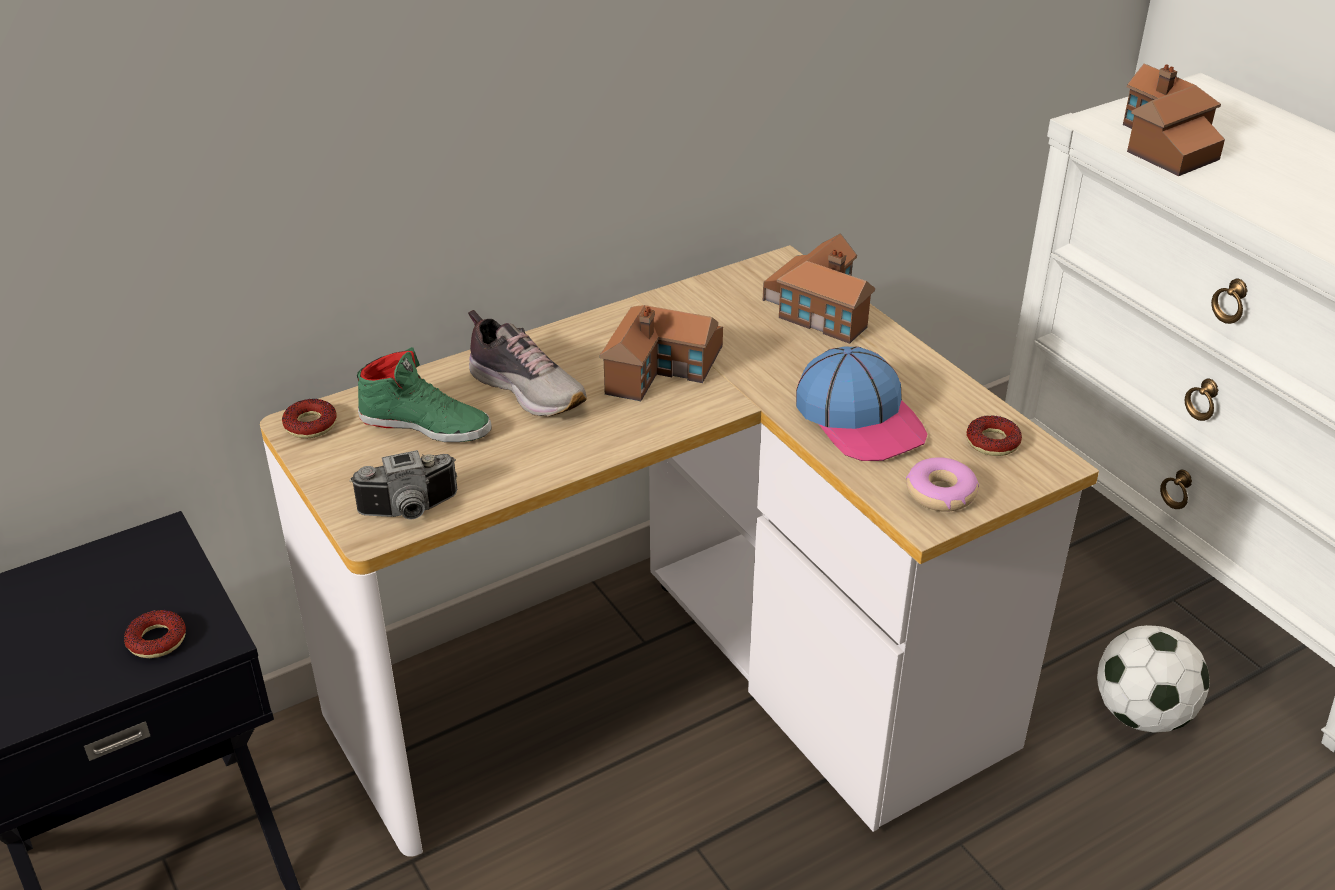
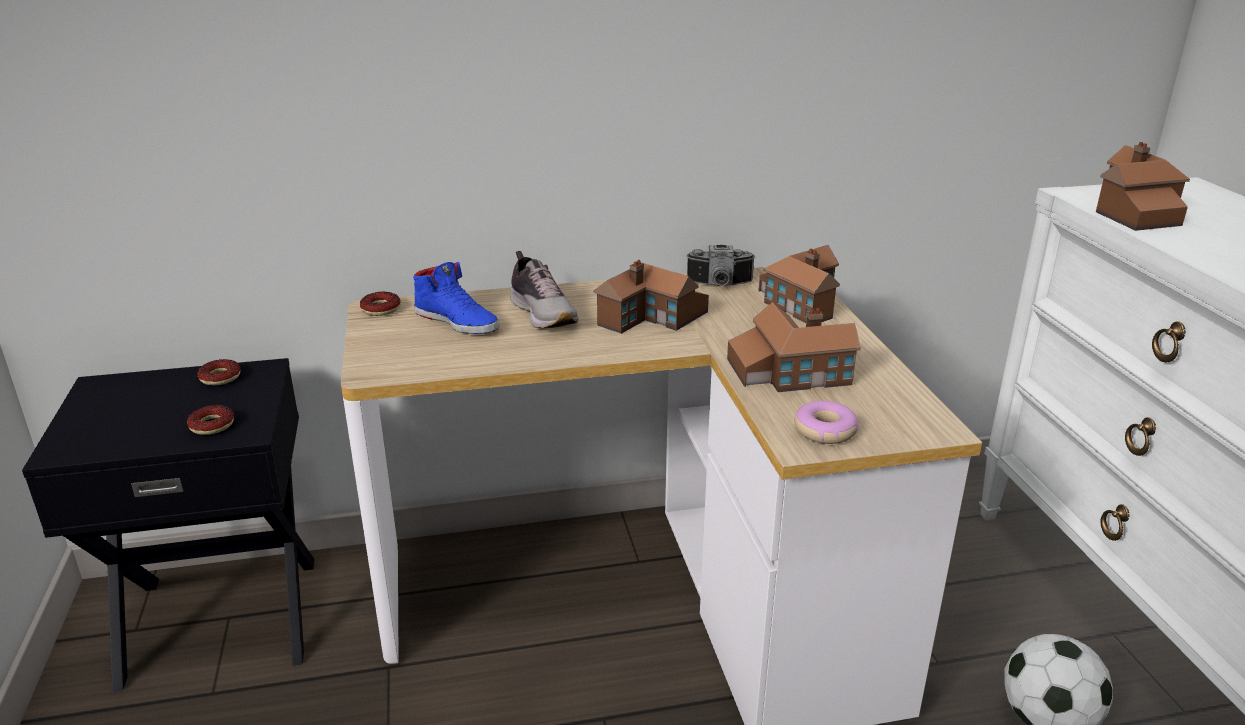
camera: 20 degrees right, 10 degrees down
camera [350,450,457,519] -> camera moved to [686,245,755,286]
green shoe [357,347,492,442] -> blue shoe [413,262,499,334]
cap [796,347,927,461] -> toy house [727,302,861,392]
donut [967,415,1022,456] -> donut moved to [197,359,240,386]

